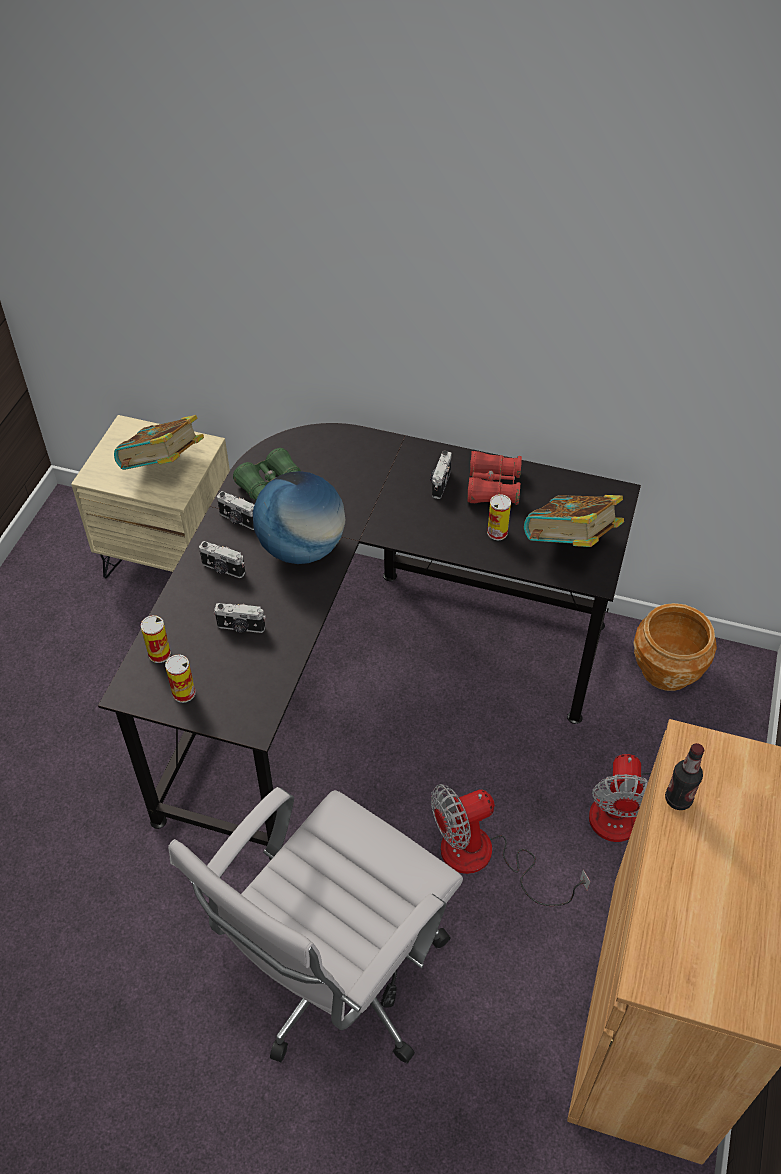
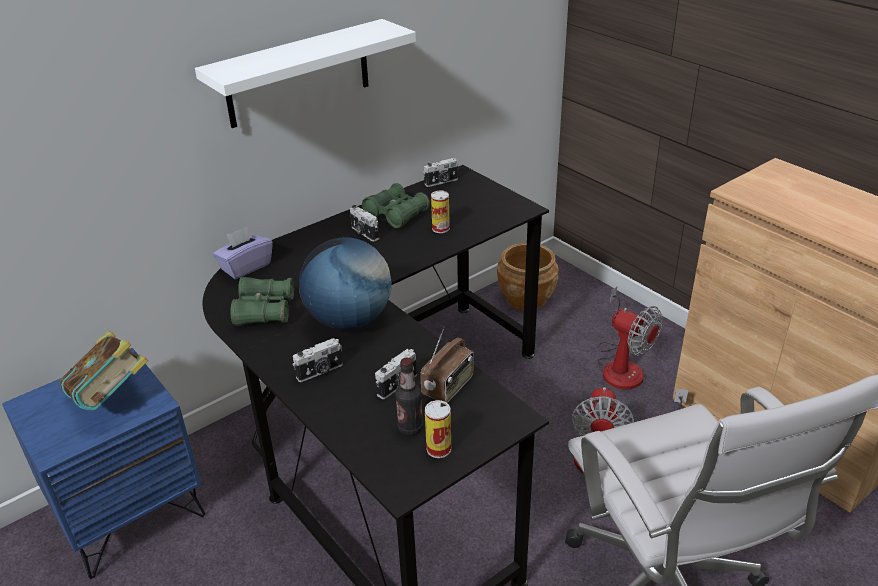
camera: 55 degrees left, 15 degrees down
beige nightstand [71,415,230,578] -> blue nightstand [2,348,206,579]
can [141,615,171,663] -> none
camera [217,491,254,530] -> camera moved to [423,158,459,187]
red binoculars [467,451,522,505] -> green binoculars [362,183,430,228]
book [524,495,624,547] -> none
bottle [665,743,704,810] -> bottle moved to [395,358,423,436]
none -> white shelf [195,19,416,128]
none -> purple tissue box [213,227,273,279]
none -> radio [421,326,474,403]

